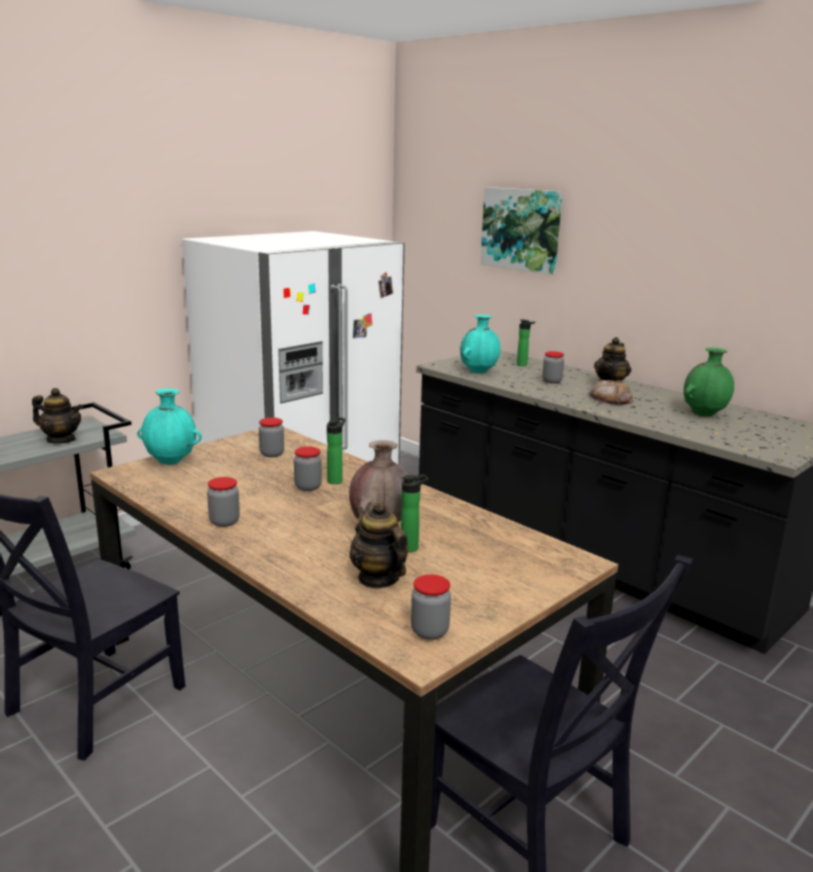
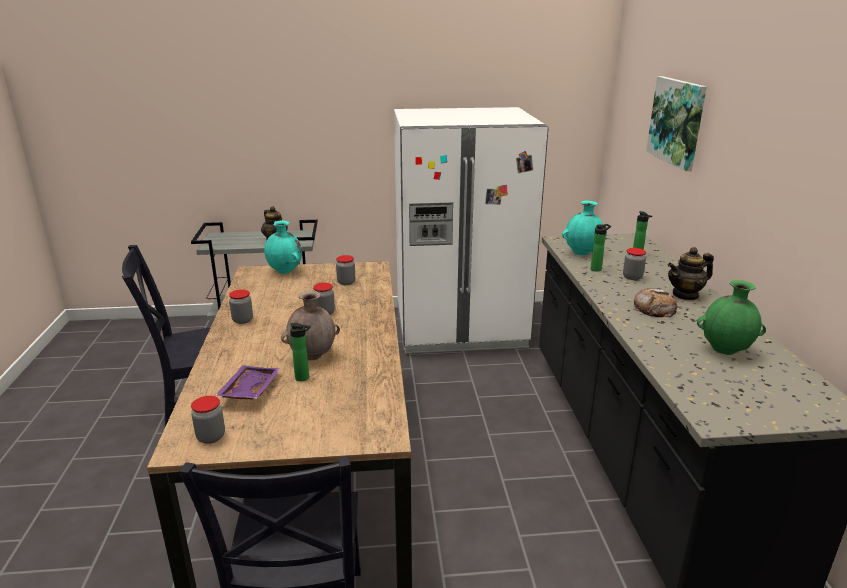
camera: 40 degrees right, 5 degrees up
bottle [327,417,345,484] -> bottle moved to [590,224,611,272]
teapot [350,502,408,589] -> purple tray [215,365,280,399]

